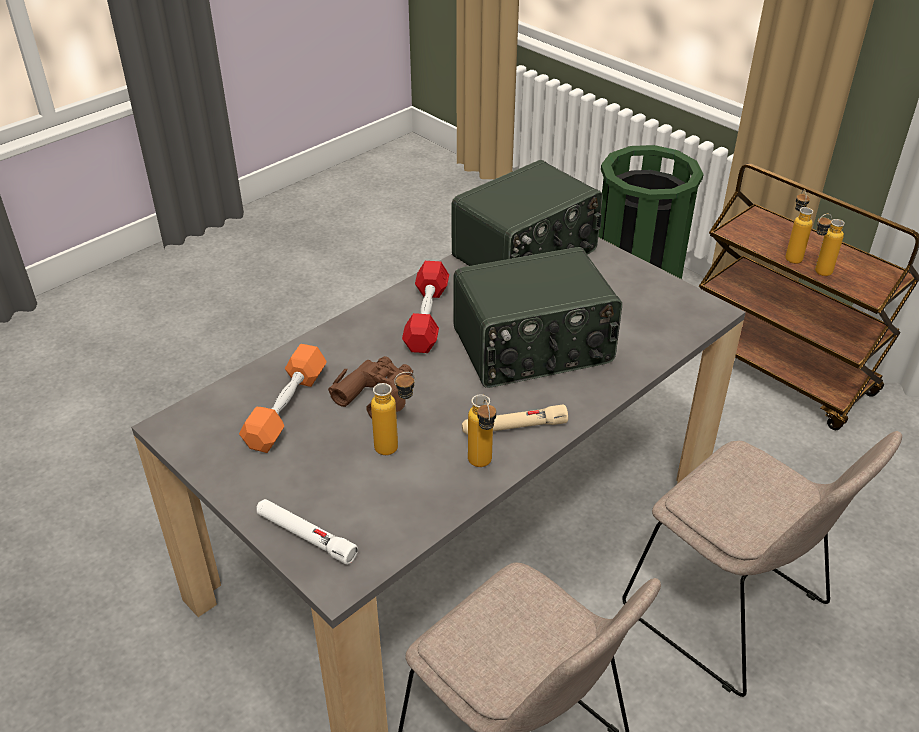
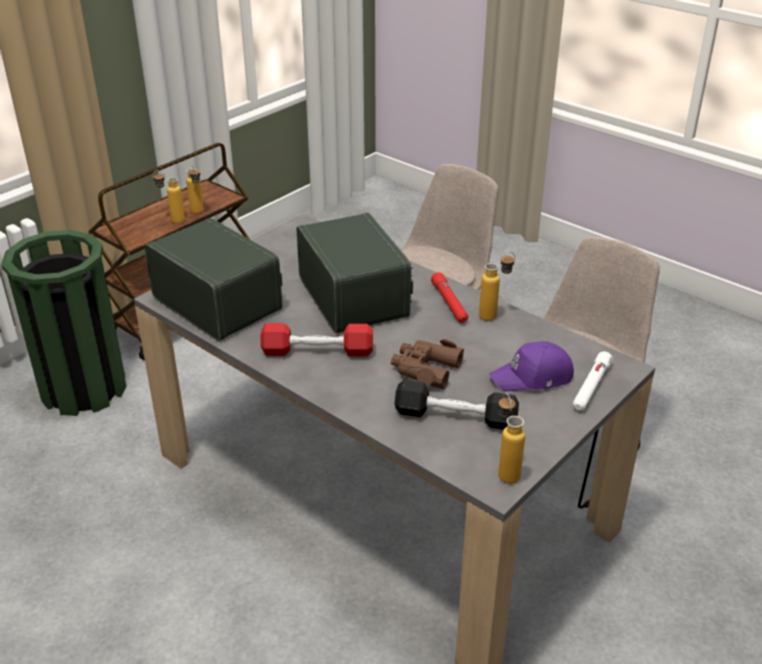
camera: 95 degrees left, 5 degrees down
orange dumbbell [239,344,327,453] -> black dumbbell [395,380,519,430]
bottle [371,372,416,455] -> bottle moved to [498,393,525,484]
beige flashlight [462,405,568,435] -> red flashlight [431,272,468,323]
none -> purple cap [489,341,574,391]

